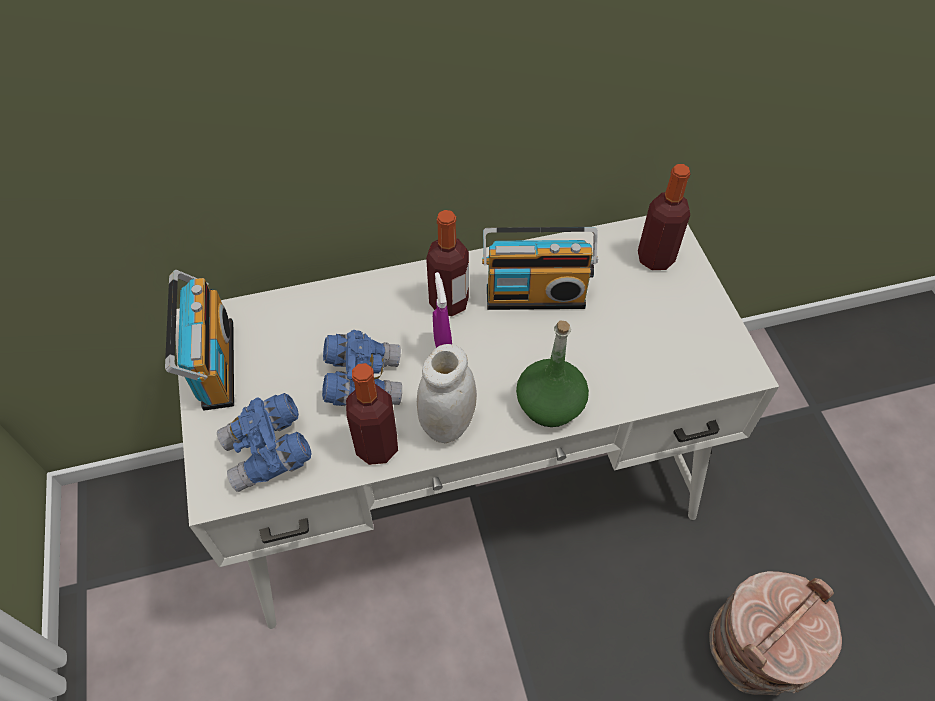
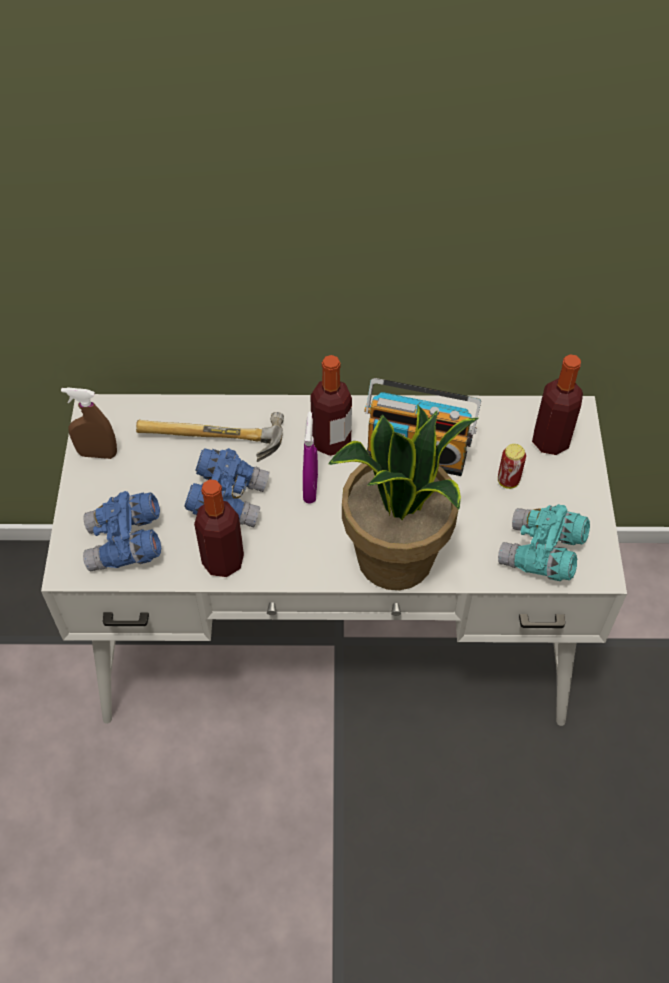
camera: 15 degrees right, 0 degrees up
radio [165,270,234,411] -> brown spray bottle [61,387,117,459]
white jar [417,344,477,443] -> none
green bottle [516,320,589,427] -> potted plant [328,404,479,590]
brown bucket [709,571,842,695] -> none
none -> hammer [136,412,284,462]
none -> can [498,444,526,489]
none -> turquoise binoculars [498,504,590,581]

